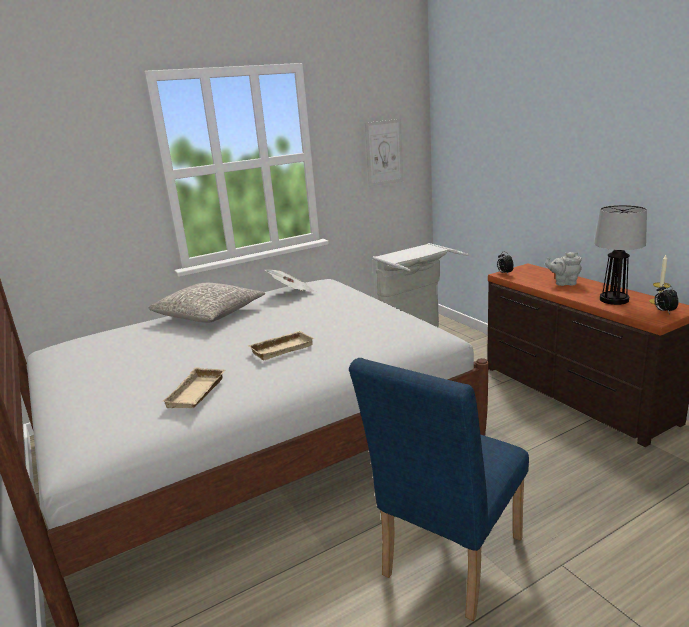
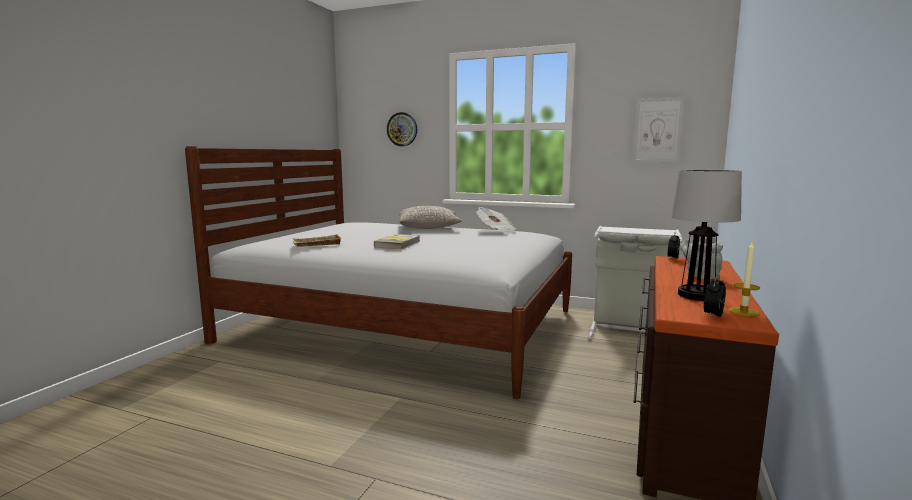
camera: 50 degrees right, 10 degrees down
beige tray [247,331,314,360] -> book [374,234,420,249]
blue chair [349,358,529,621] -> none
none -> wall clock [387,112,417,146]

